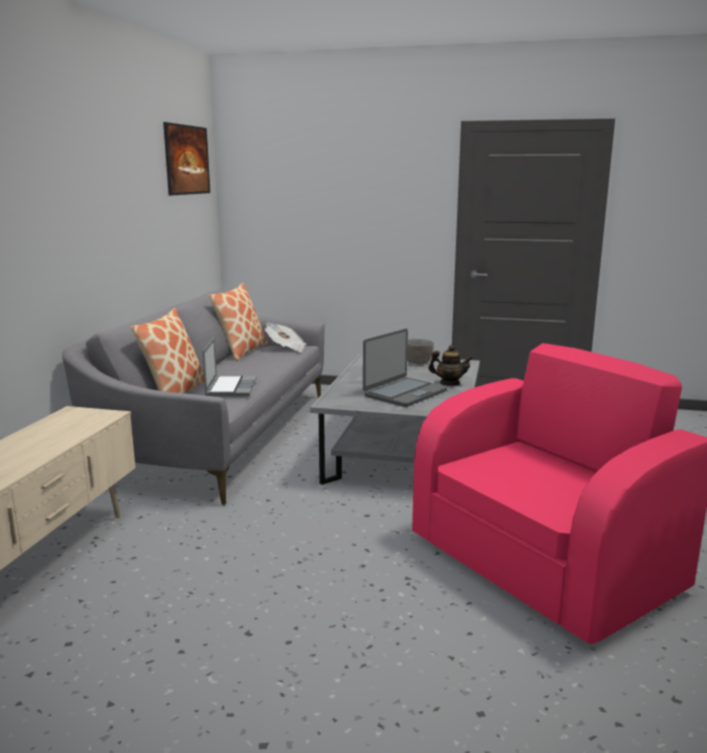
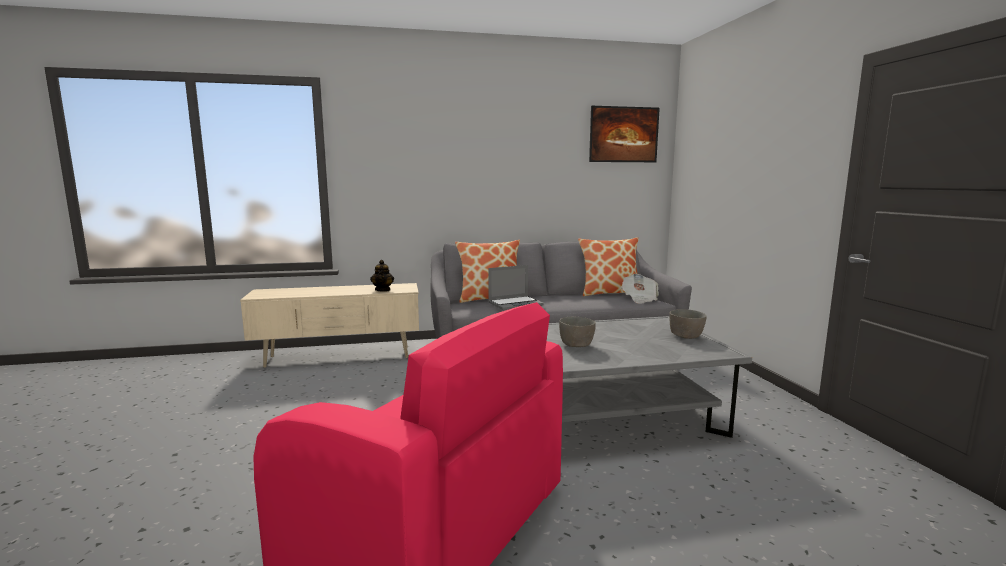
camera: 65 degrees right, 5 degrees down
laptop [363,329,447,407] -> grey bowl [559,317,596,347]
teapot [428,345,473,386] -> teapot moved to [370,260,394,292]

